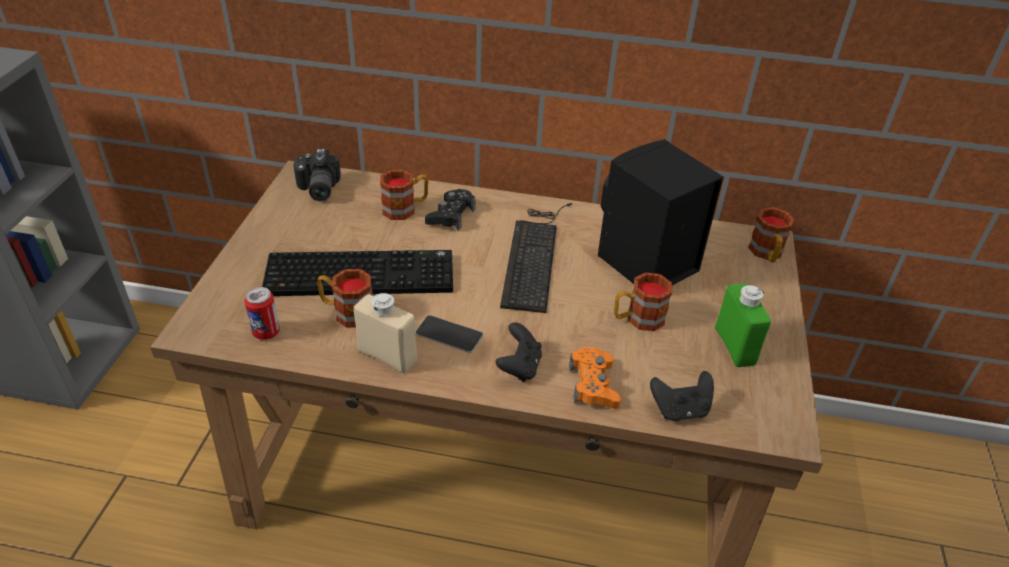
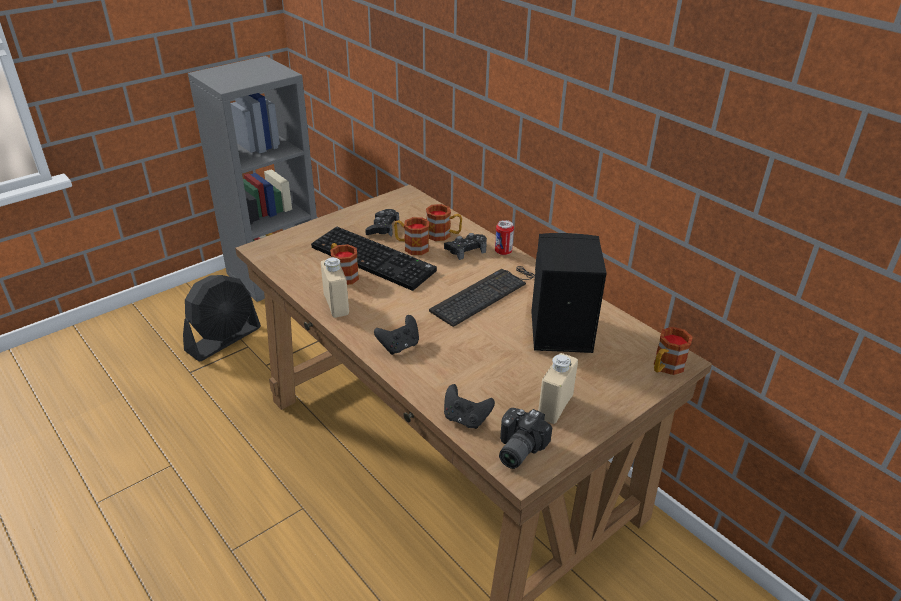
camera: 40 degrees right, 5 degrees down
can [244,287,280,340] -> can moved to [495,220,514,255]
camera [293,148,341,201] -> camera moved to [499,408,552,469]
phone [415,315,483,353] -> none
orange game controller [569,347,621,409] -> none
mug [614,272,672,331] -> mug moved to [394,217,429,255]
green bottle [715,283,771,367] -> beige bottle [538,353,578,424]
none -> black fan [183,275,261,361]
none -> black game controller [365,209,399,236]

